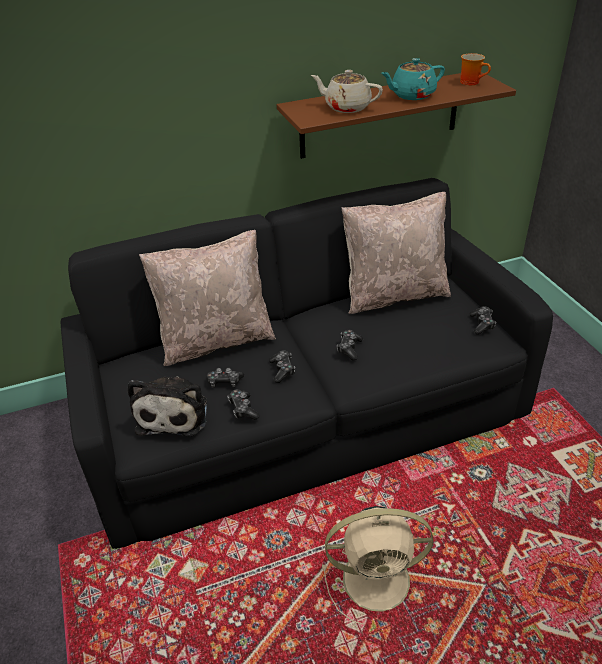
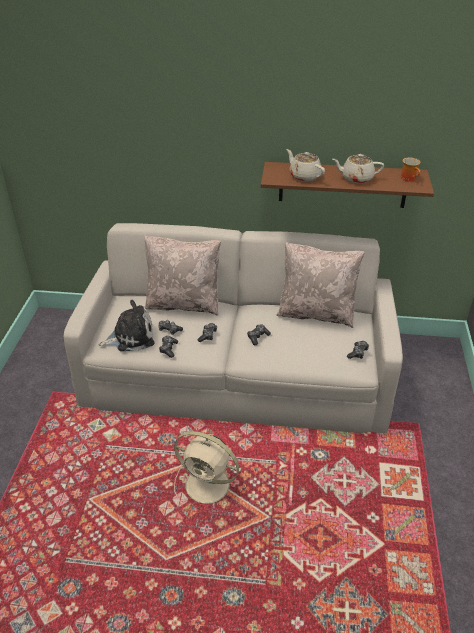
camera: 25 degrees right, 0 degrees up
black sofa [61,178,553,549] -> beige sofa [64,223,403,433]
plush toy [127,377,207,437] -> plush toy turned 135 degrees counterclockwise [99,300,154,351]
turquoise teapot [381,58,445,100] -> beige teapot [332,154,384,183]

